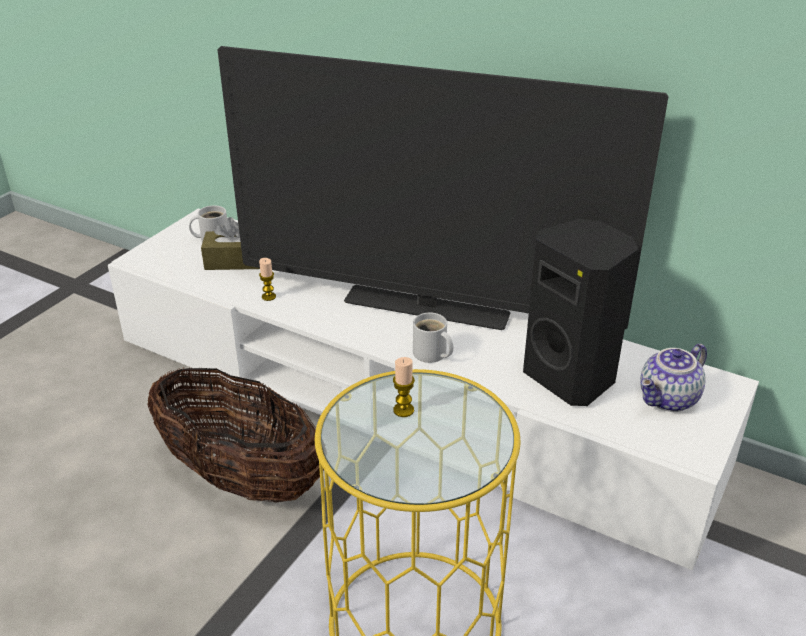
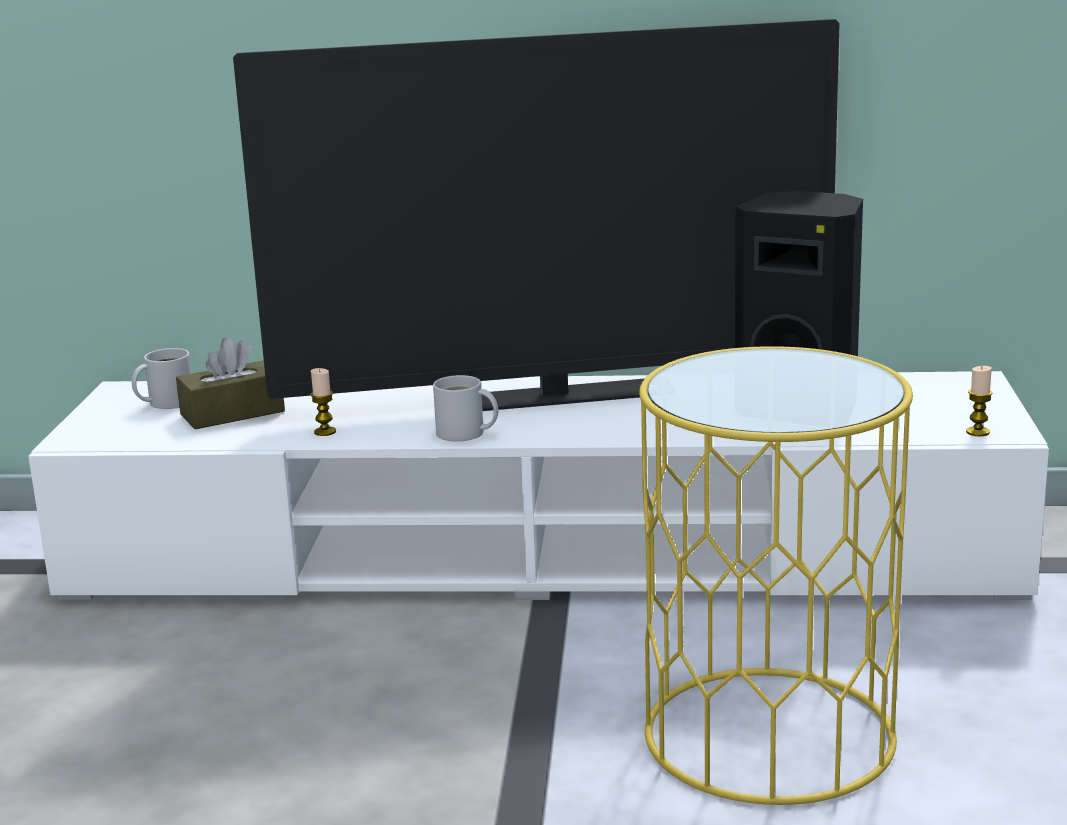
camera: 25 degrees left, 15 degrees down
basket [147,366,324,503] -> none
candle [393,357,415,417] -> candle moved to [966,366,993,436]
white mug [413,313,453,363] -> white mug moved to [433,375,498,442]
teapot [641,344,707,412] -> none

